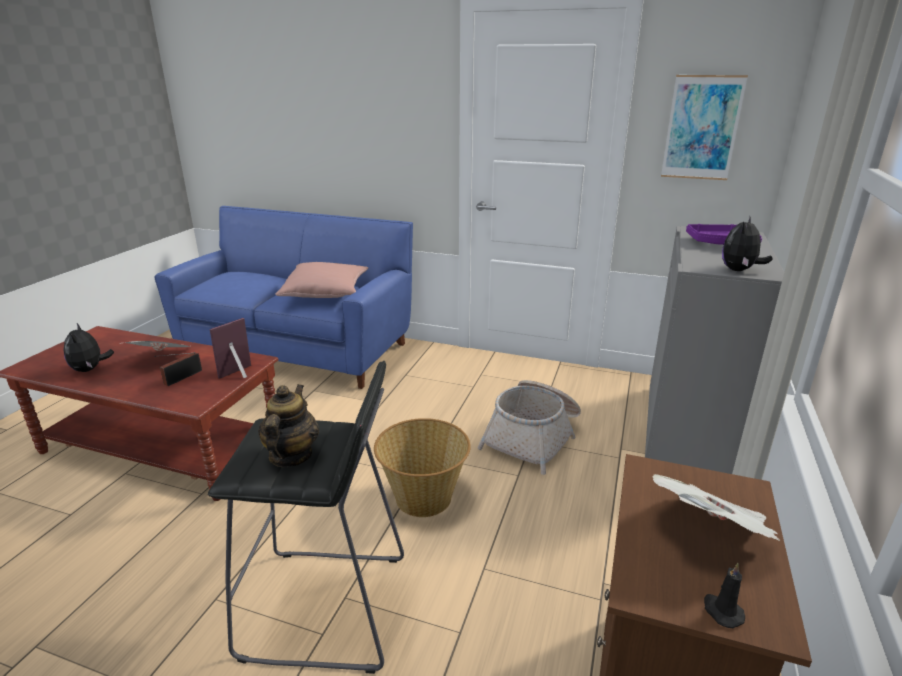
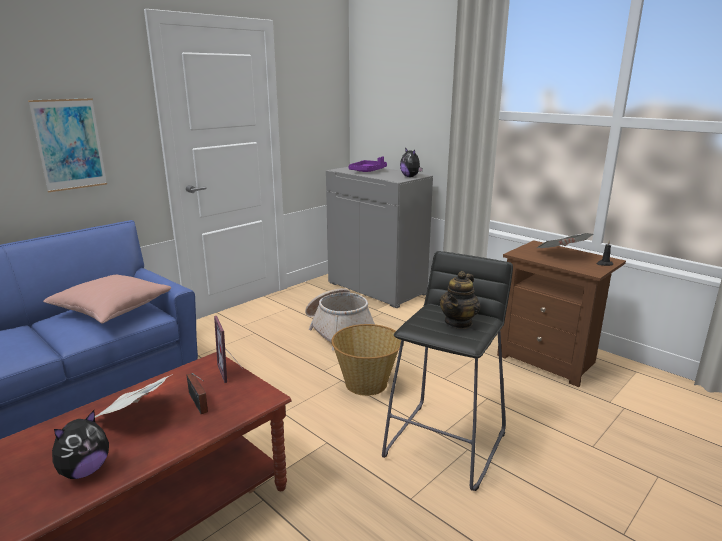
camera: 65 degrees left, 5 degrees down
plush toy [63,323,114,372] -> plush toy turned 60 degrees counterclockwise [52,410,109,479]
teapot [258,384,319,467] -> teapot turned 90 degrees counterclockwise [439,271,480,329]
picture [661,75,748,180] -> picture moved to [28,98,107,192]

